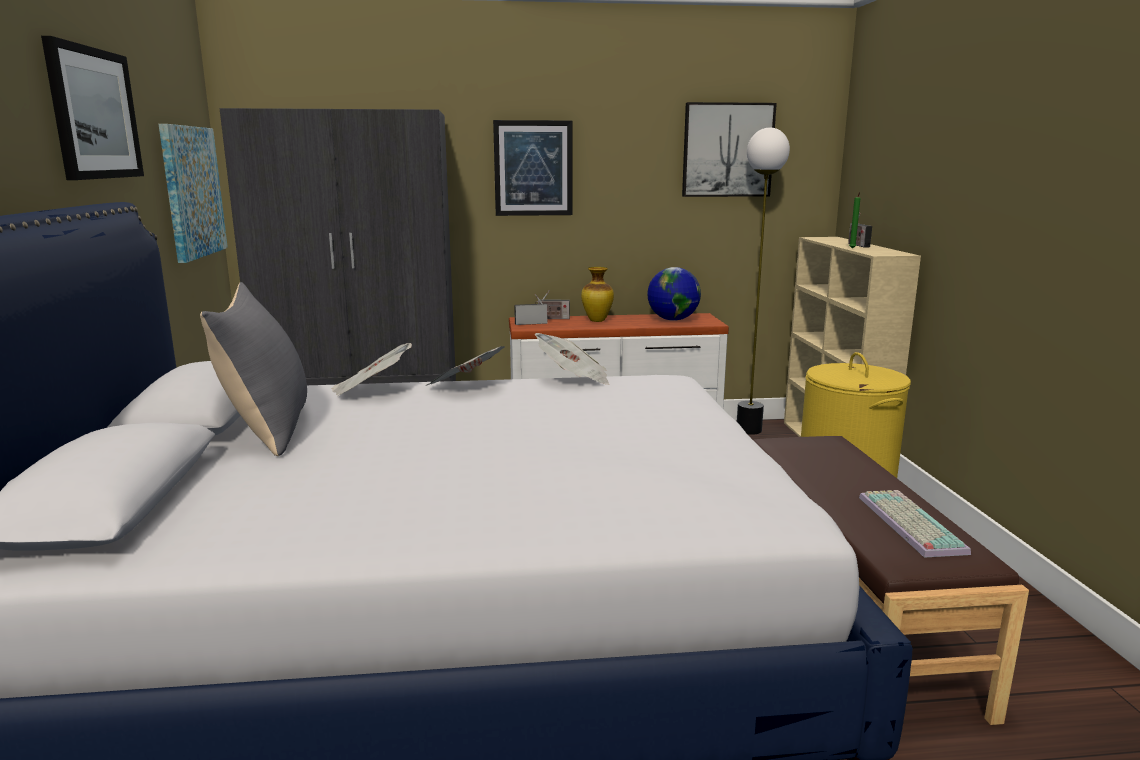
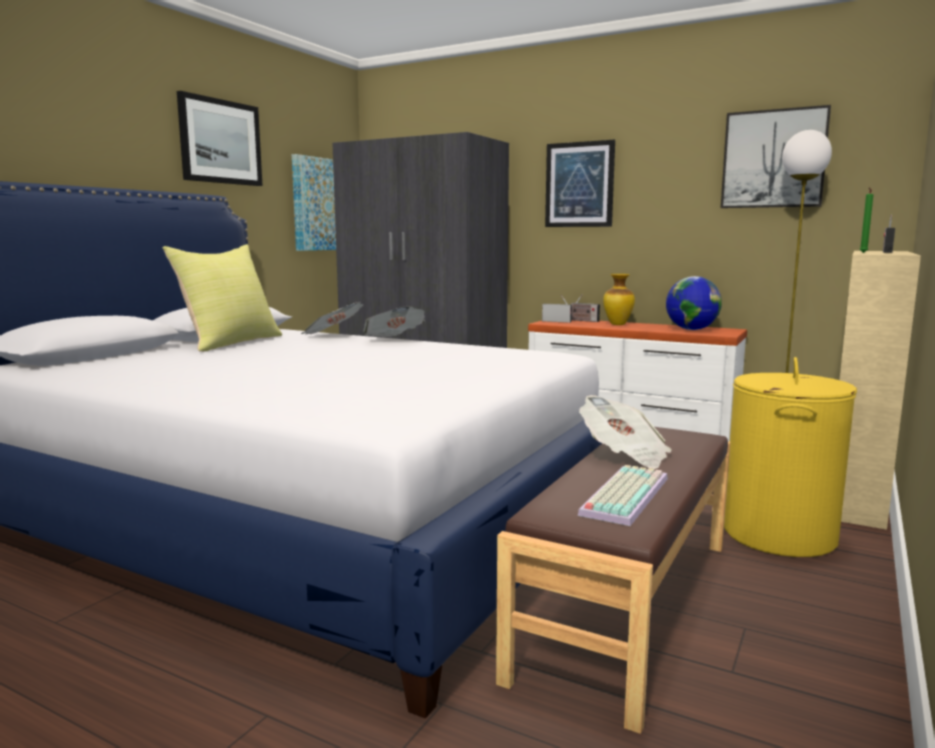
camera: 35 degrees right, 5 degrees down
grey pillow [200,282,307,456] -> yellow pillow [163,244,282,352]
newspaper [535,333,609,385] -> newspaper moved to [579,395,672,469]

